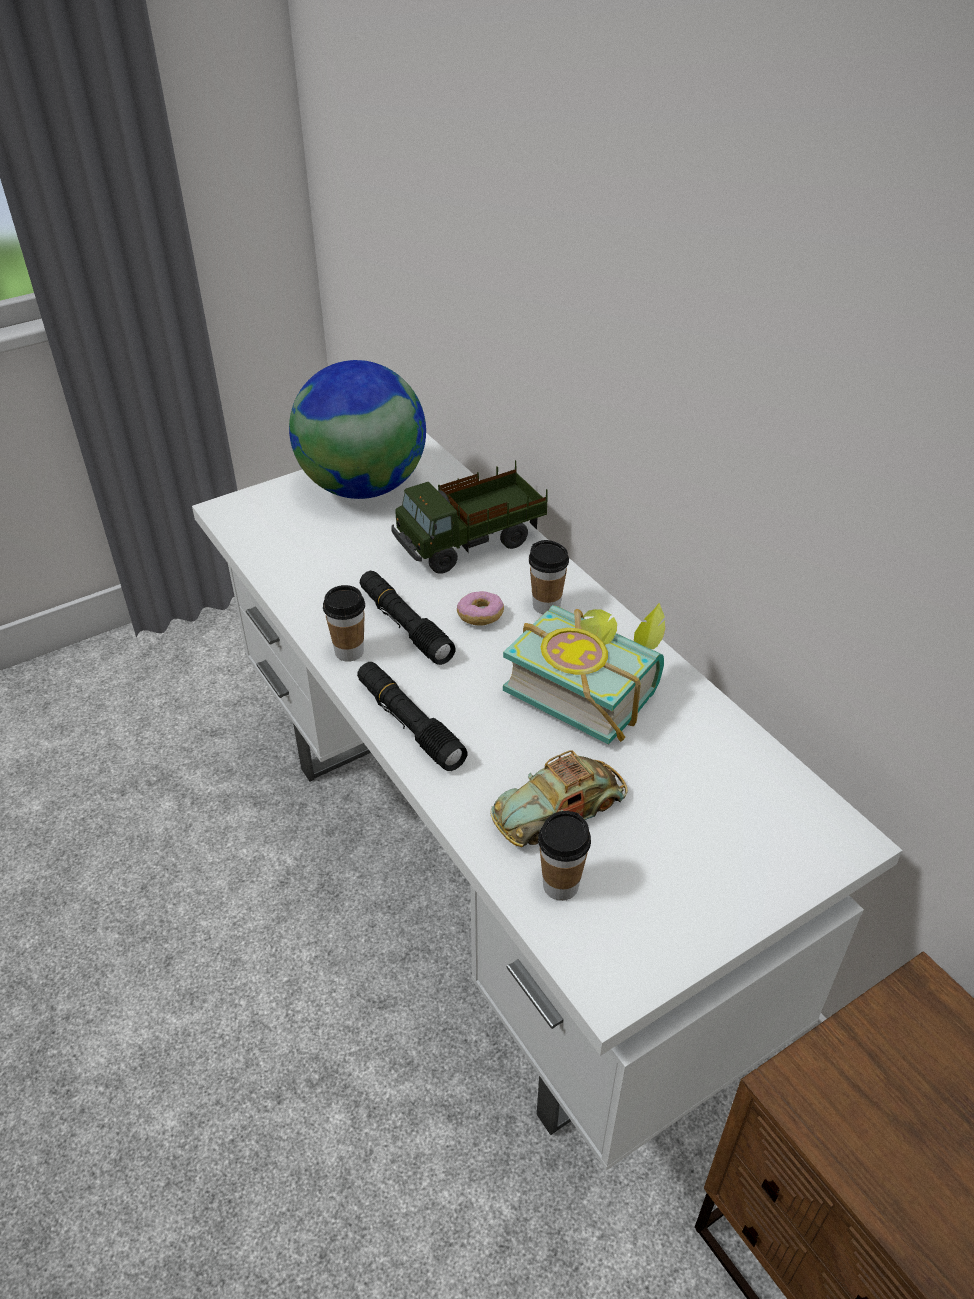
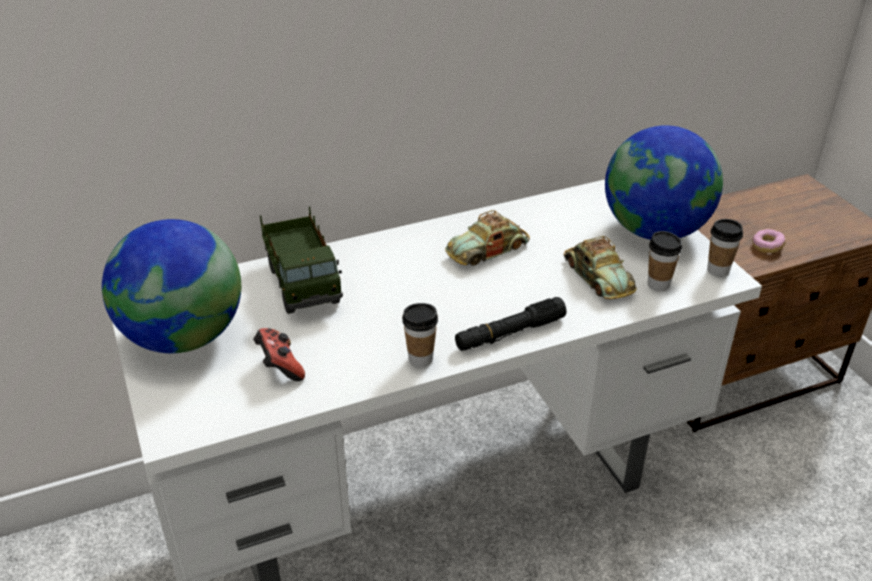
camera: 80 degrees left, 5 degrees down
black flashlight [360,571,456,665] -> none
donut [457,591,504,626] -> donut moved to [752,229,786,253]
book [503,603,665,745] -> toy car [445,210,530,266]
cup [529,540,569,614] -> cup moved to [707,219,743,277]
none -> game controller [253,328,305,381]
none -> globe [605,125,723,240]

